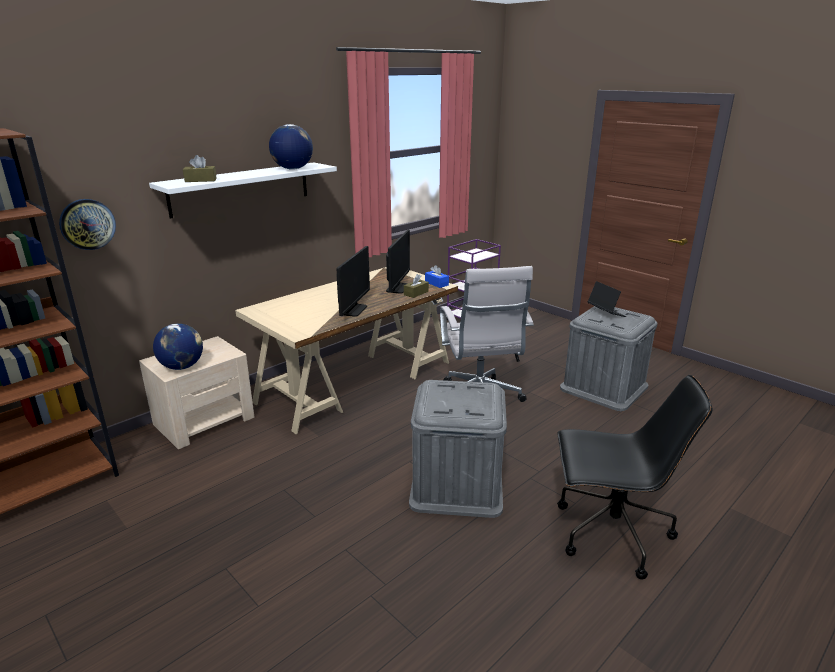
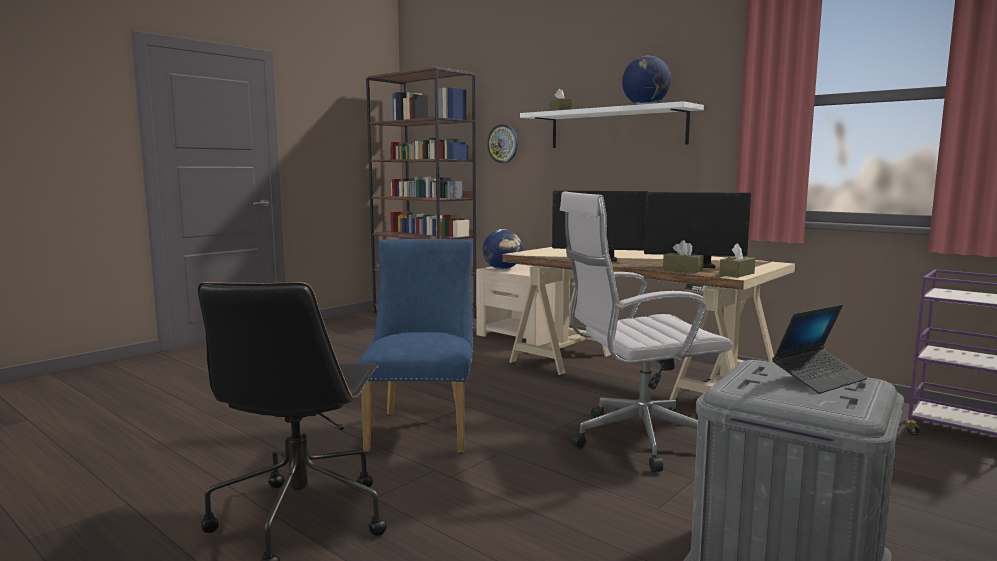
camera: 85 degrees right, 15 degrees down
grey storage box [409,380,507,518] -> blue chair [358,239,473,453]
blue tissue box [425,265,449,288] -> brown tissue box [719,243,755,278]

